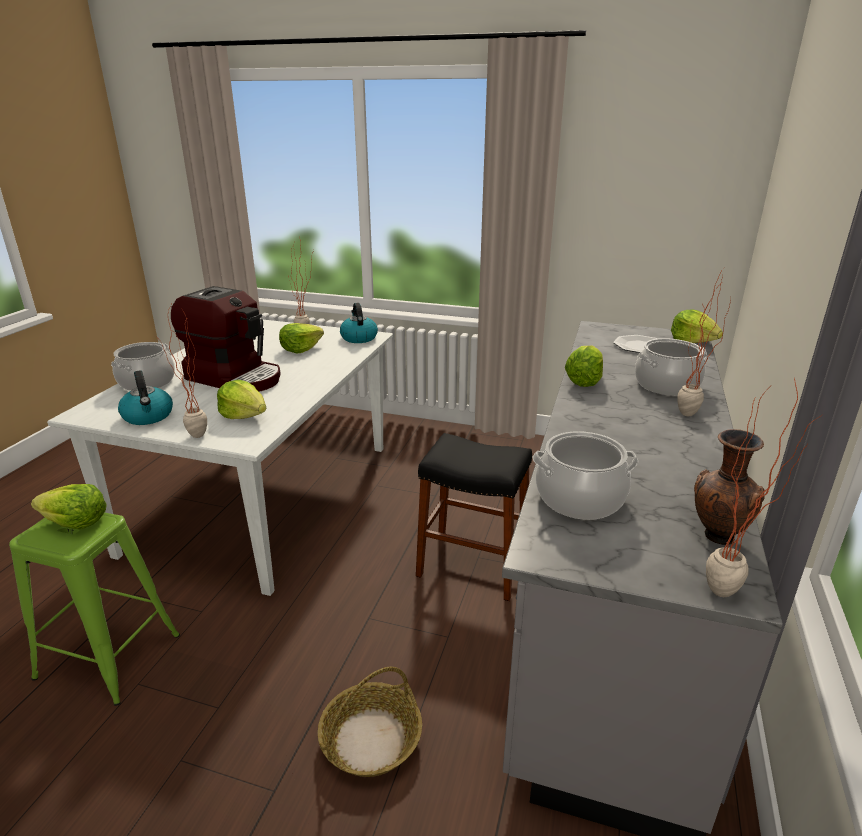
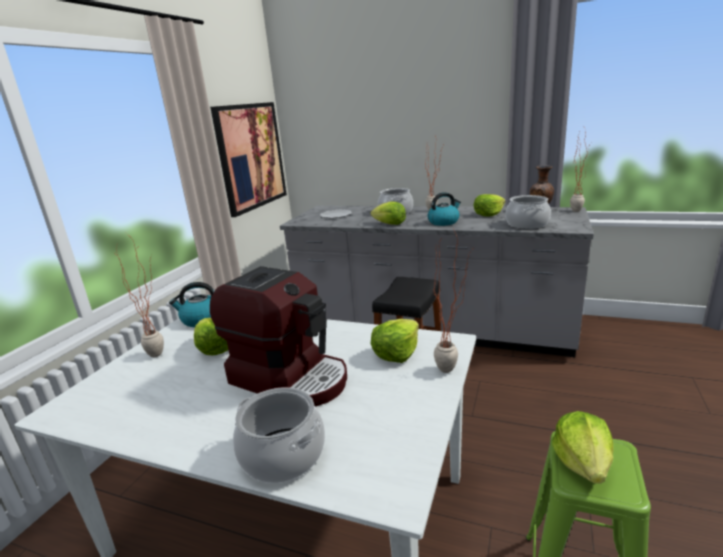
camera: 85 degrees left, 5 degrees down
kettle [118,370,173,425] -> kettle moved to [427,192,461,226]
coffee machine [171,286,281,391] -> coffee machine turned 90 degrees clockwise [210,266,347,406]
basket [318,667,422,777] -> none
lettuce [671,309,723,343] -> lettuce moved to [473,194,506,217]
none -> picture [210,102,287,217]

